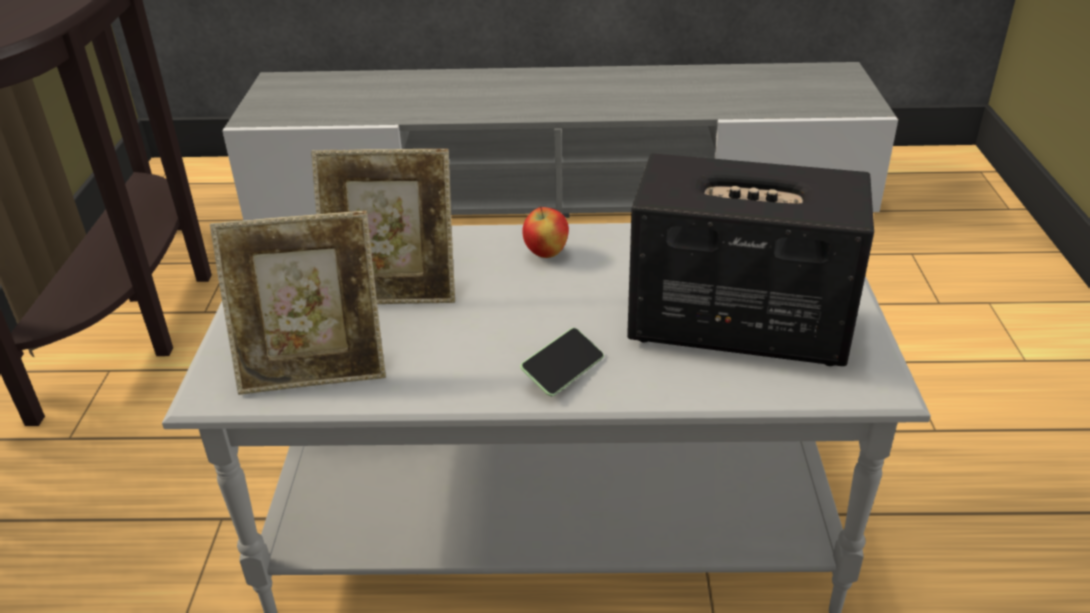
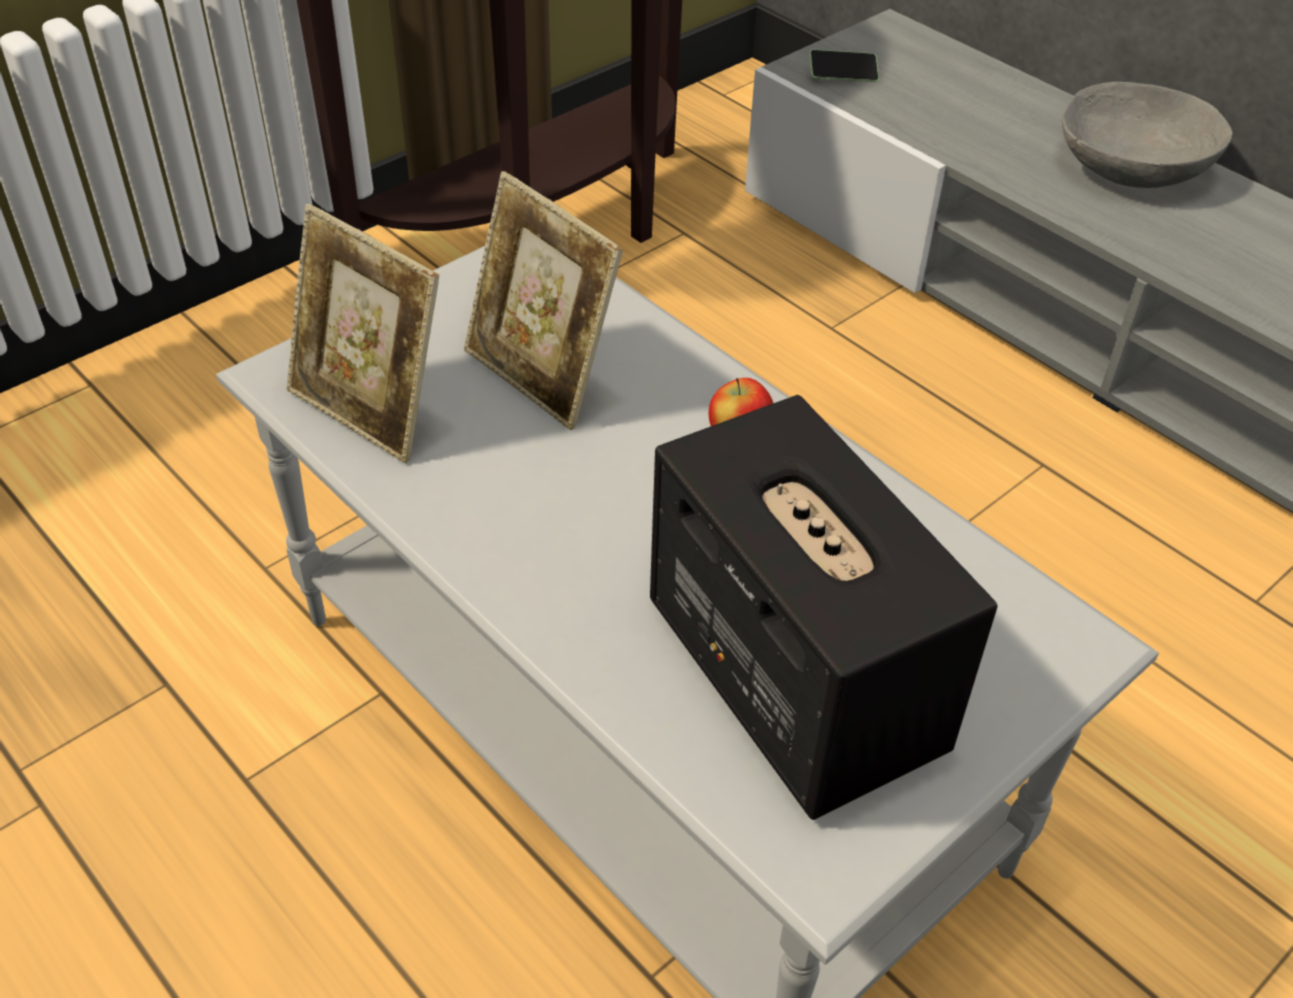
camera: 45 degrees right, 10 degrees up
phone [520,328,604,396] -> phone moved to [809,49,879,82]
none -> grey bowl [1062,82,1233,188]

